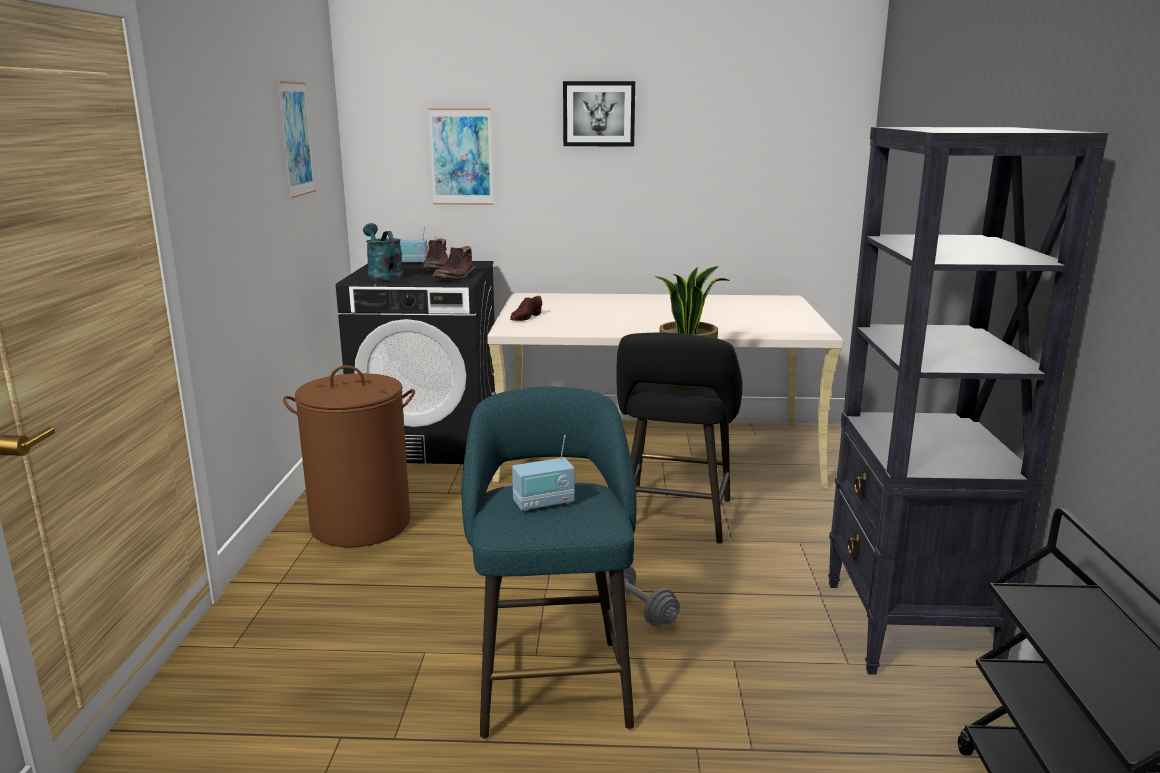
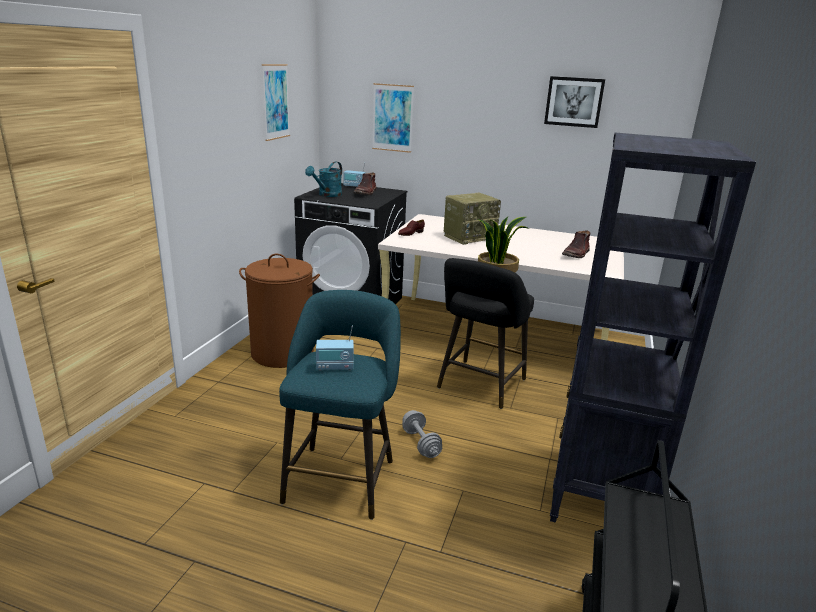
camera: 15 degrees right, 5 degrees up
turquoise watering can [363,223,403,281] -> turquoise watering can turned 135 degrees counterclockwise [305,161,342,197]
brown boot [433,246,475,280] -> brown boot moved to [562,230,590,258]
picture [563,81,635,146] -> picture moved to [544,76,605,128]
none -> radio [444,193,501,245]

